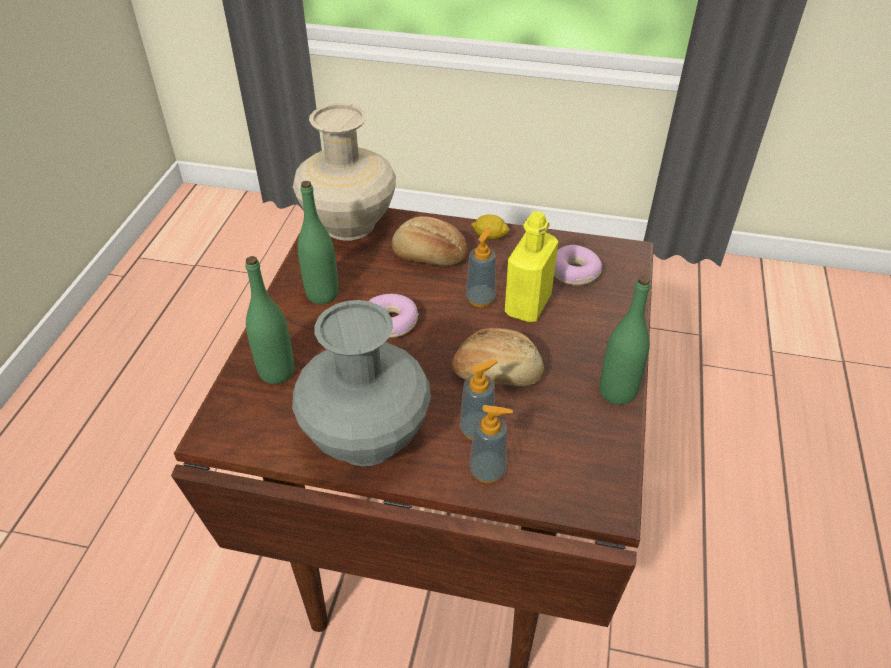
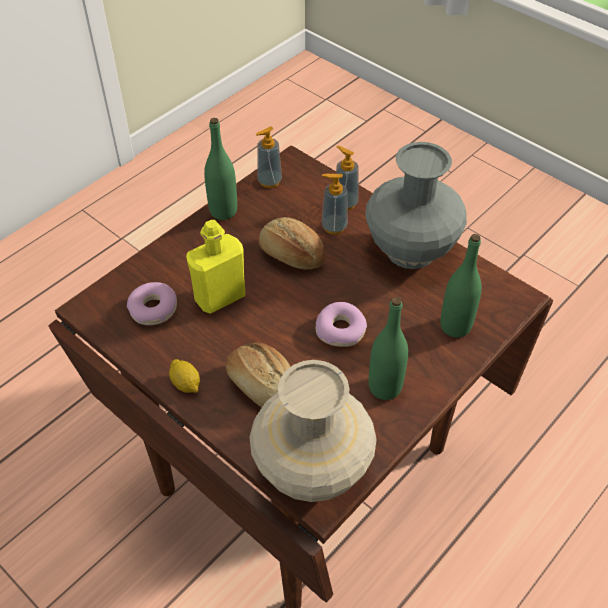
camera: 150 degrees left, 5 degrees up
soap dispenser [466,227,496,307] -> soap dispenser moved to [256,127,282,188]

